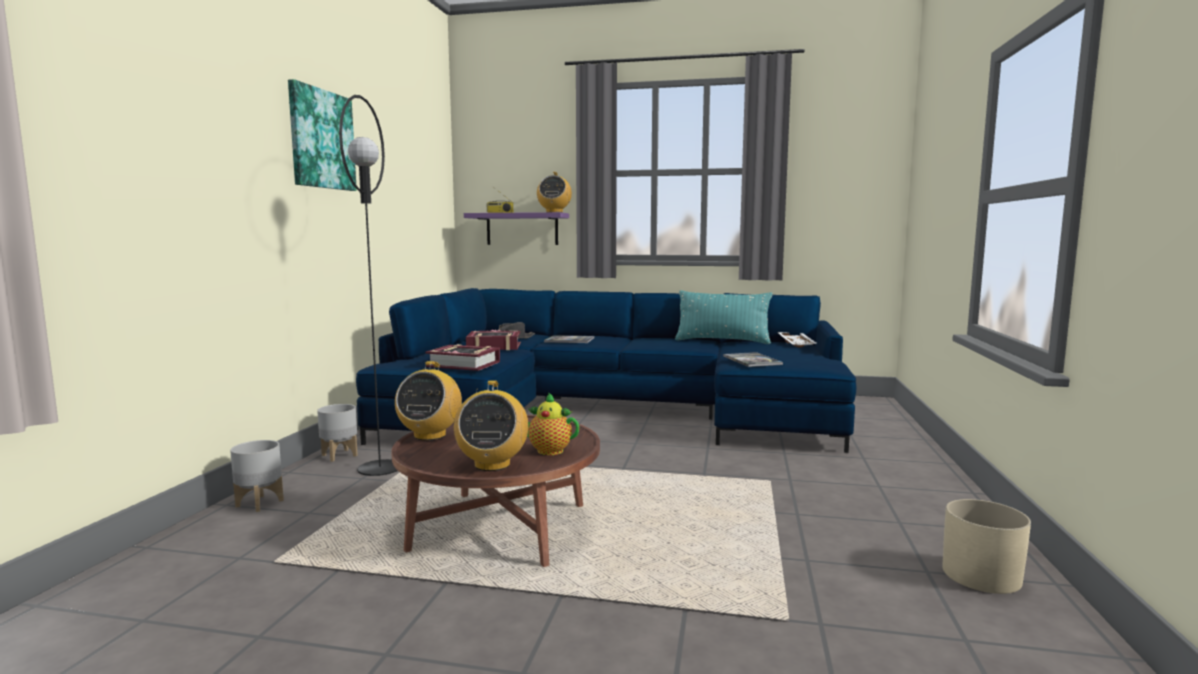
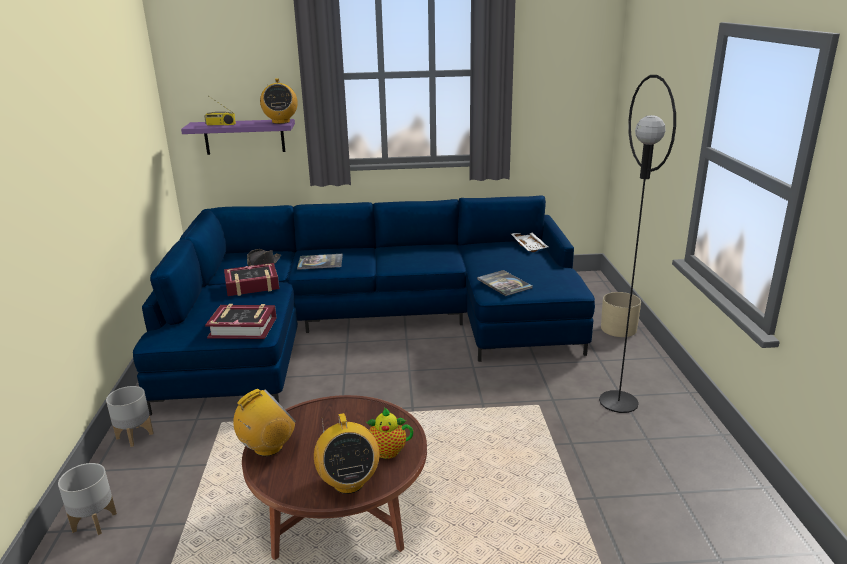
camera: 15 degrees left, 15 degrees up
picture [288,79,357,191] -> none
black floor lamp [339,95,398,476] -> black floor lamp moved to [599,75,676,413]
radio [395,361,462,441] -> radio turned 120 degrees counterclockwise [233,389,296,456]
turquoise pillow [675,290,773,344] -> none
beige planter [942,499,1031,594] -> beige planter moved to [601,292,641,337]

